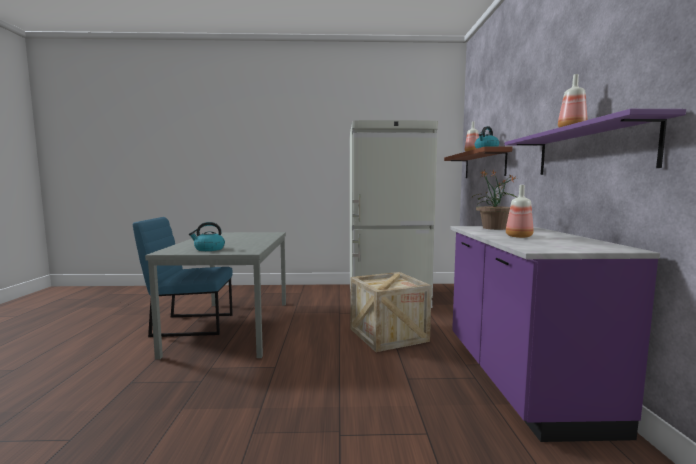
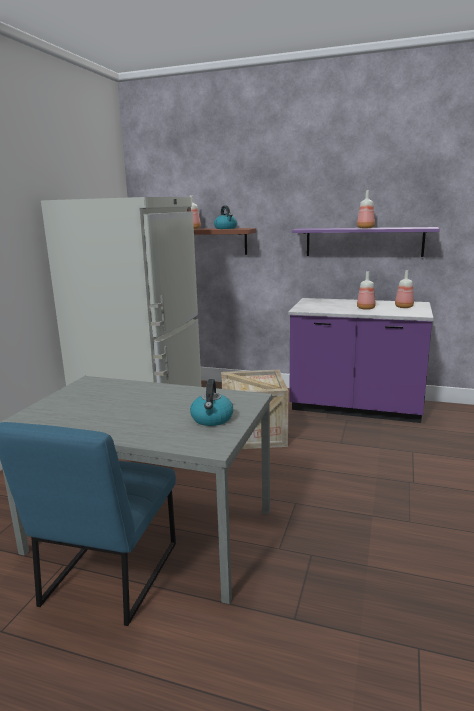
camera: 70 degrees left, 10 degrees up
potted plant [472,170,517,230] -> none
none -> bottle [395,270,414,308]

